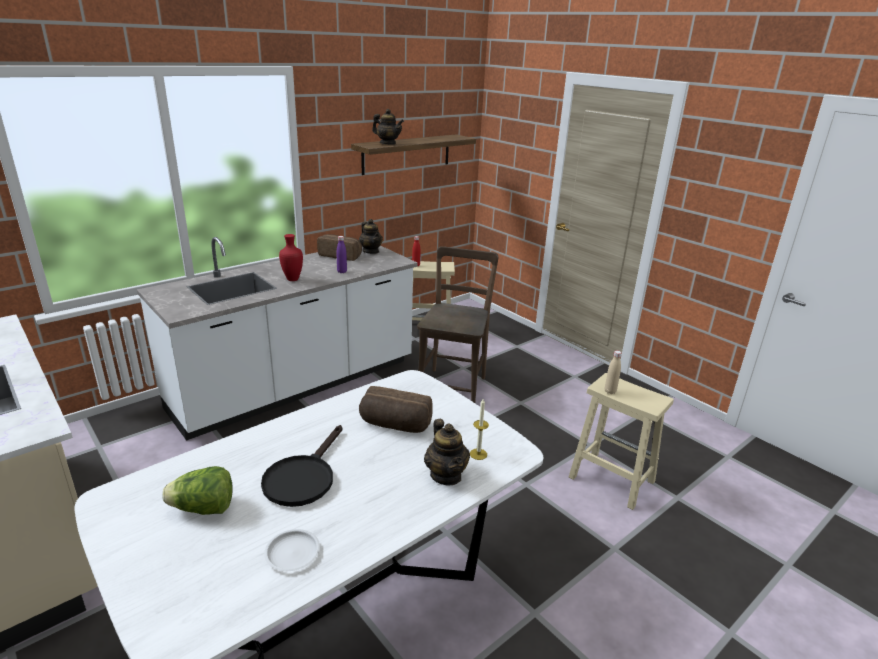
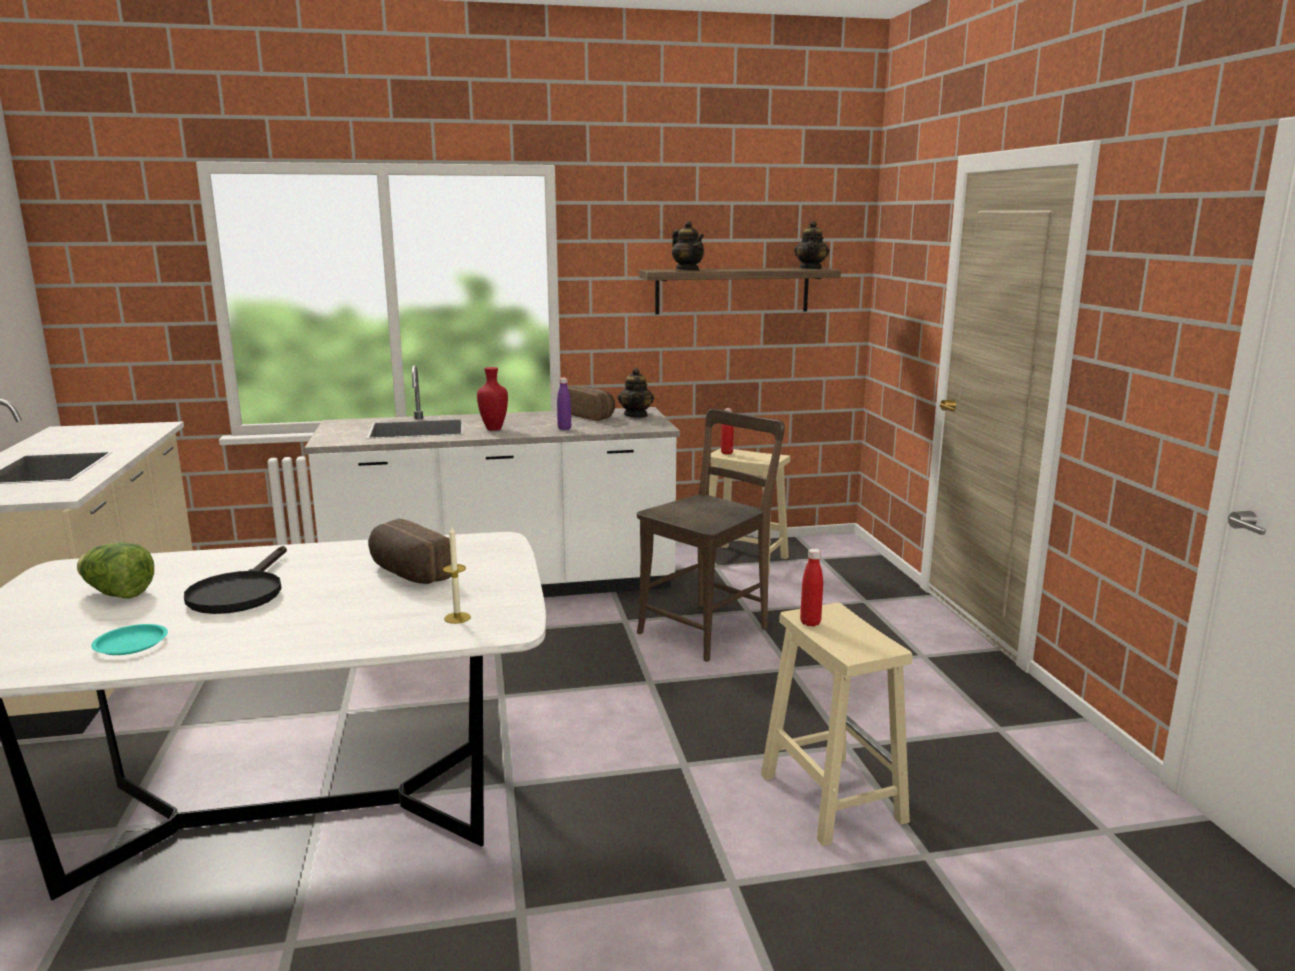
camera: 30 degrees right, 10 degrees down
black frying pan [261,425,342,507] -> black frying pan turned 45 degrees counterclockwise [184,546,287,614]
white plate [264,529,320,571] -> turquoise plate [91,624,168,655]
teapot [424,419,470,486] -> teapot moved to [794,221,829,269]
beige bottle [605,351,622,394] -> red bottle [800,549,823,627]

